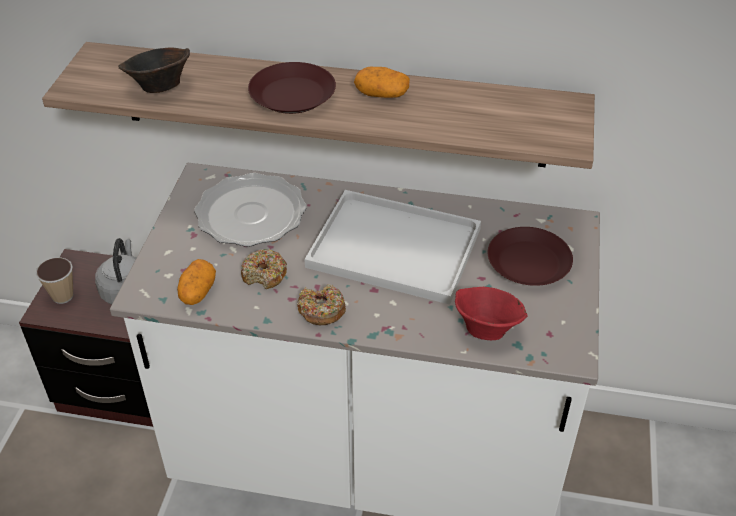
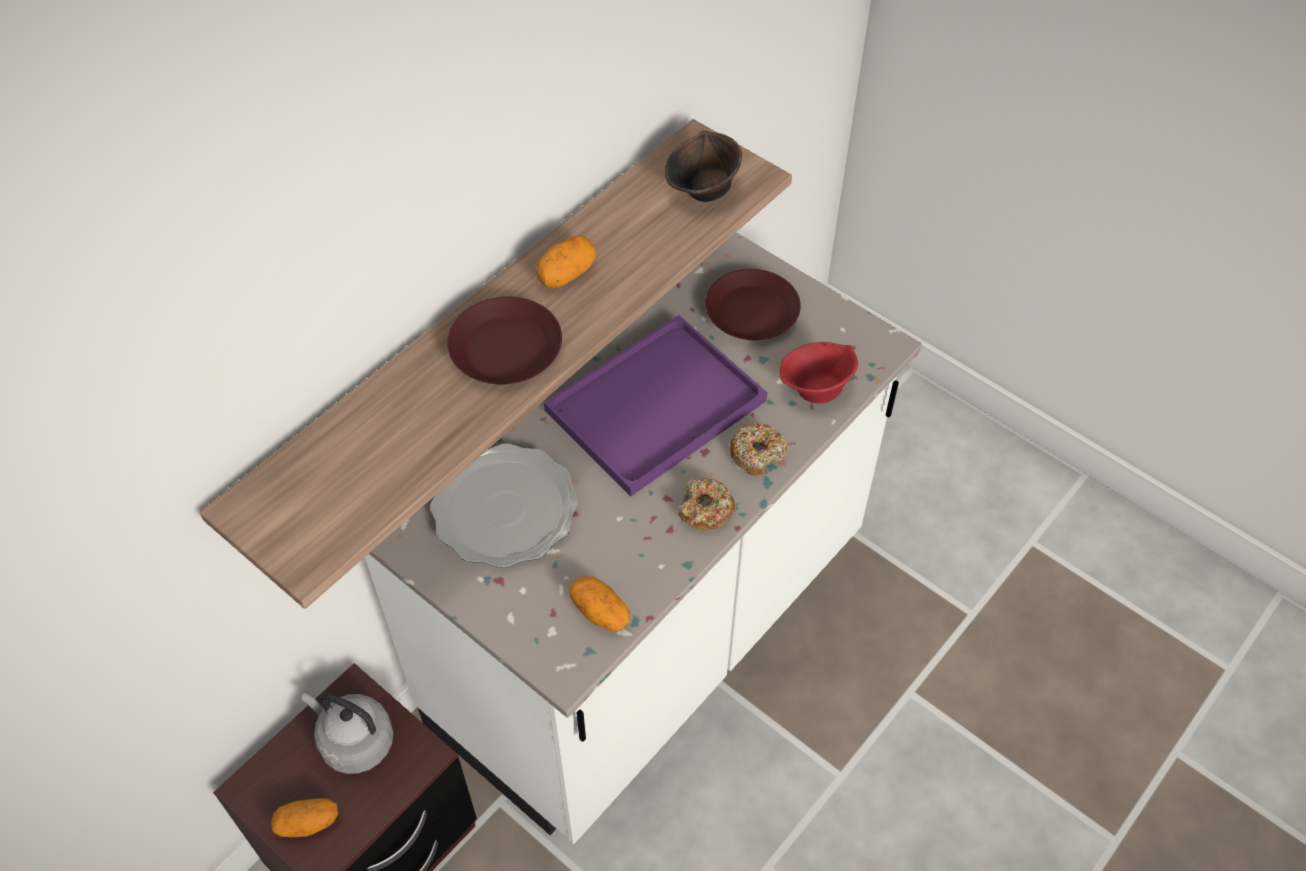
camera: 60 degrees left, 10 degrees up
cup [36,257,73,304] -> potato [271,798,338,837]
brown bowl [118,47,190,93] -> brown bowl moved to [665,130,742,202]
donut [241,249,287,289] -> donut moved to [730,423,787,476]
white tray [305,190,481,305] -> purple tray [544,315,767,496]

